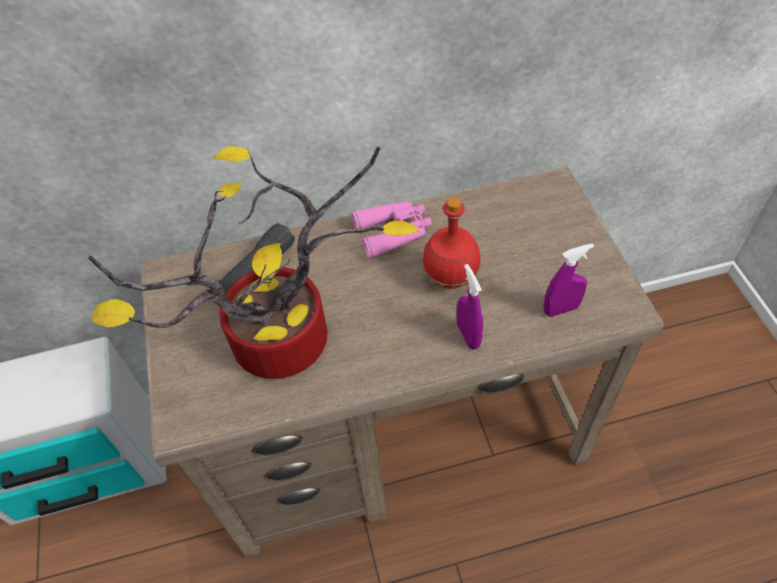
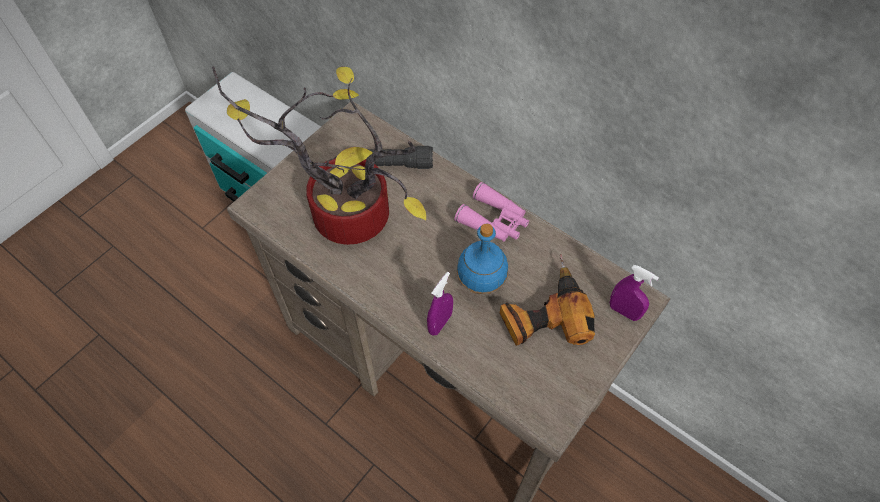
camera: 50 degrees right, 5 degrees up
red bottle [422,197,481,289] -> blue bottle [457,224,508,294]
purple spray bottle [543,244,594,317] -> purple spray bottle moved to [610,265,659,321]
none -> power drill [500,254,595,346]

